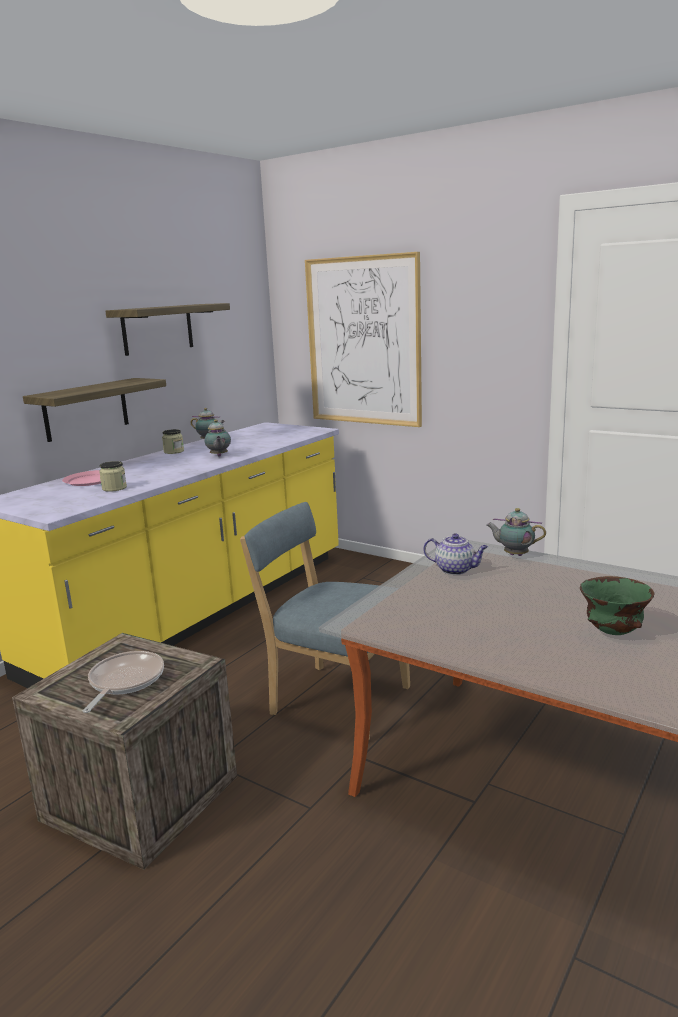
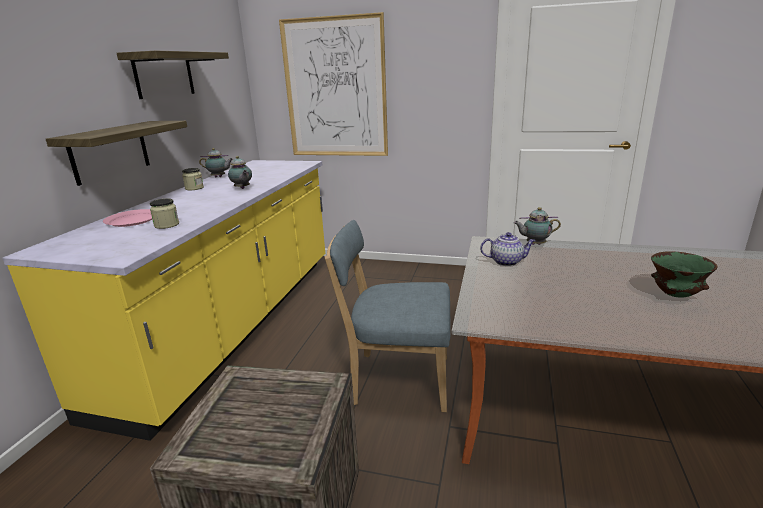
camera: 20 degrees left, 5 degrees up
frying pan [83,651,164,713] -> none

